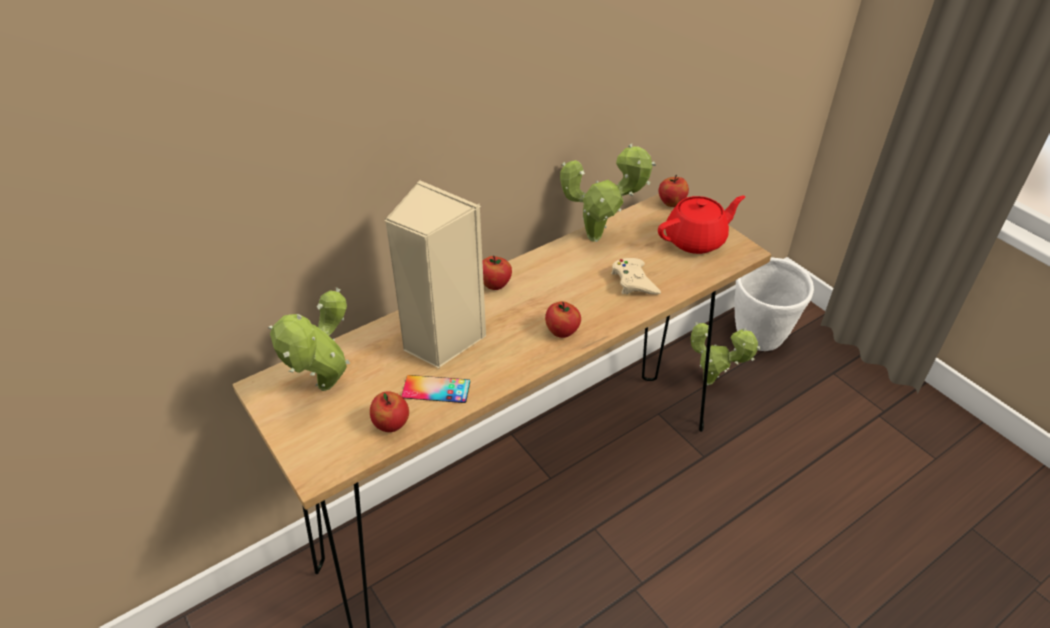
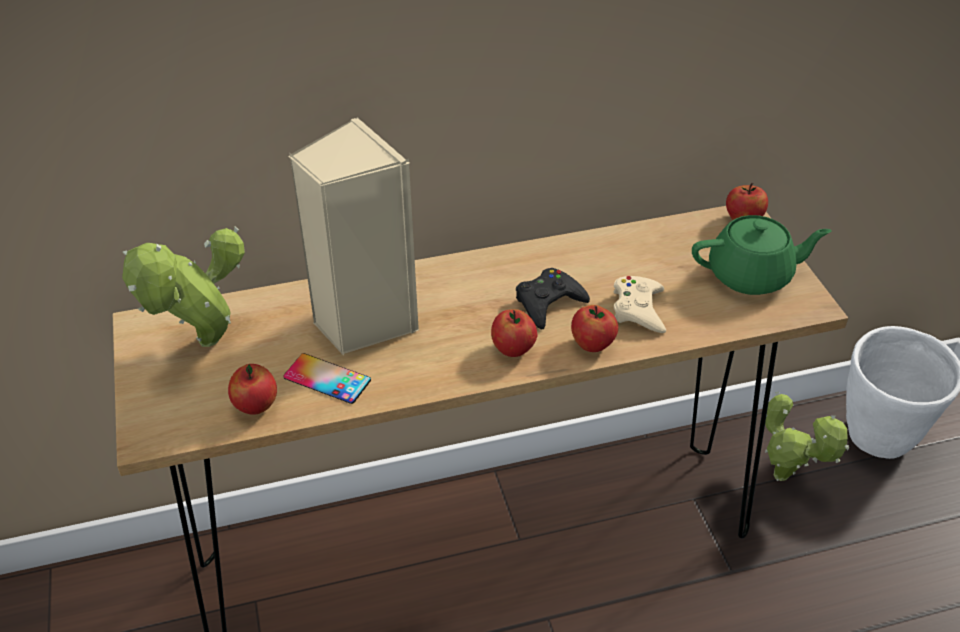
camera: 20 degrees right, 0 degrees up
apple [482,256,512,290] -> apple moved to [571,305,618,352]
potted plant [560,143,656,242] -> none
red teapot [658,196,745,254] -> green teapot [692,215,832,295]
none -> black game controller [516,268,590,330]

